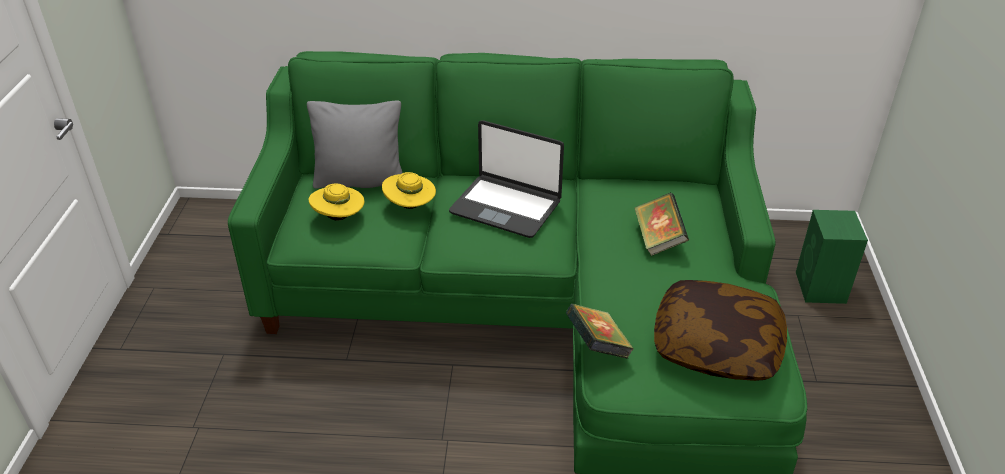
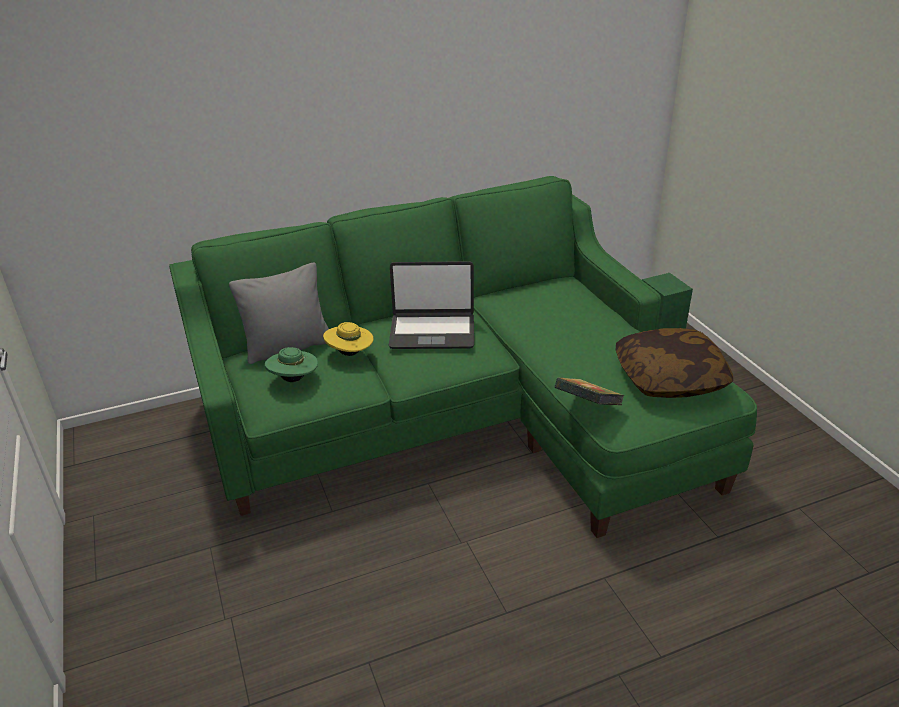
camera: 25 degrees left, 5 degrees down
yellow hat [309,183,364,220] -> green hat [265,347,318,382]
book [635,193,689,256] -> none

